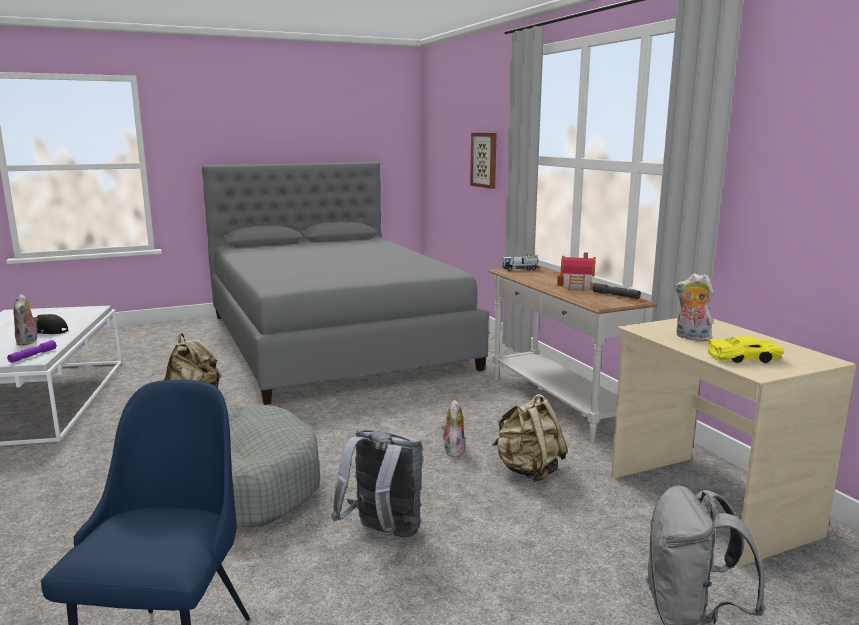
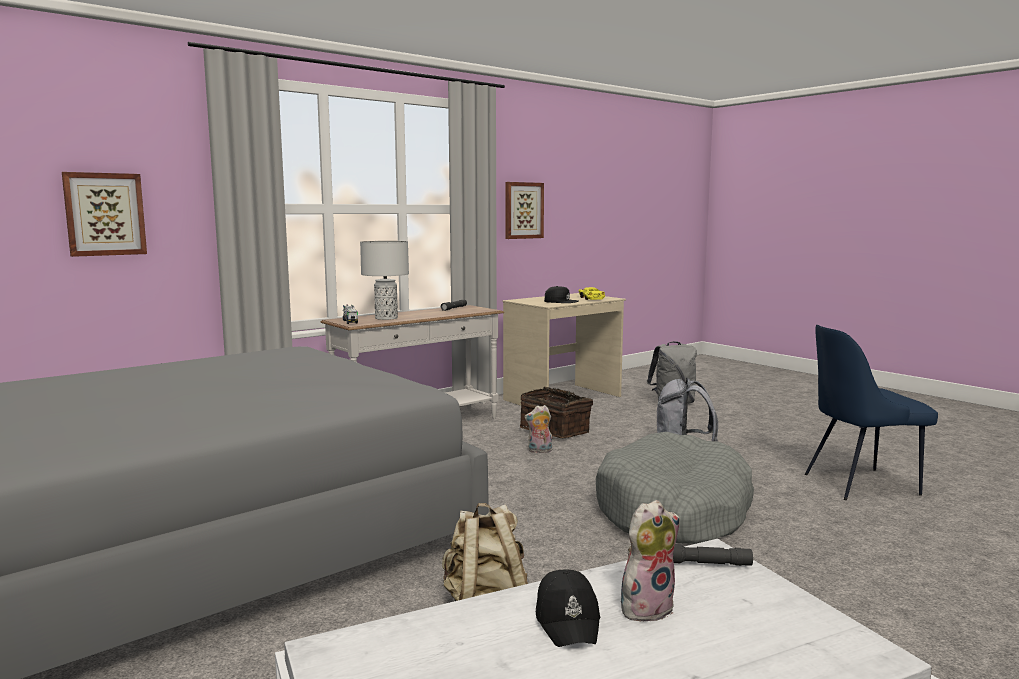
camera: 105 degrees left, 5 degrees down
purple flashlight [7,340,57,363] -> grey flashlight [673,544,753,566]
beige backpack [492,394,568,482] -> basket [520,387,593,438]
toy house [557,253,596,291] -> none
plush toy [675,273,714,341] -> black cap [544,286,579,303]
none -> white table lamp [360,241,409,320]
none -> picture [505,182,544,239]

